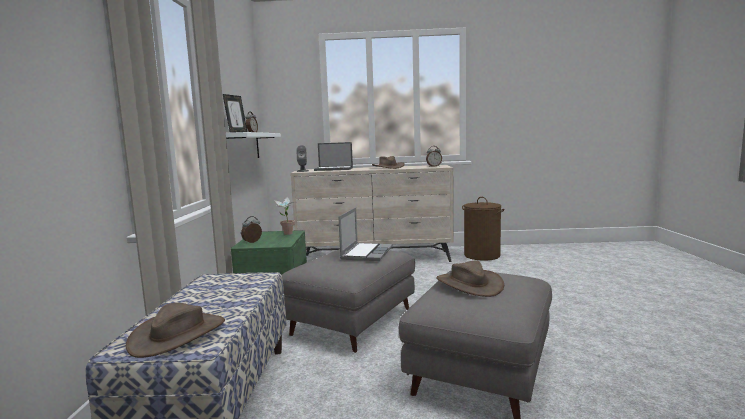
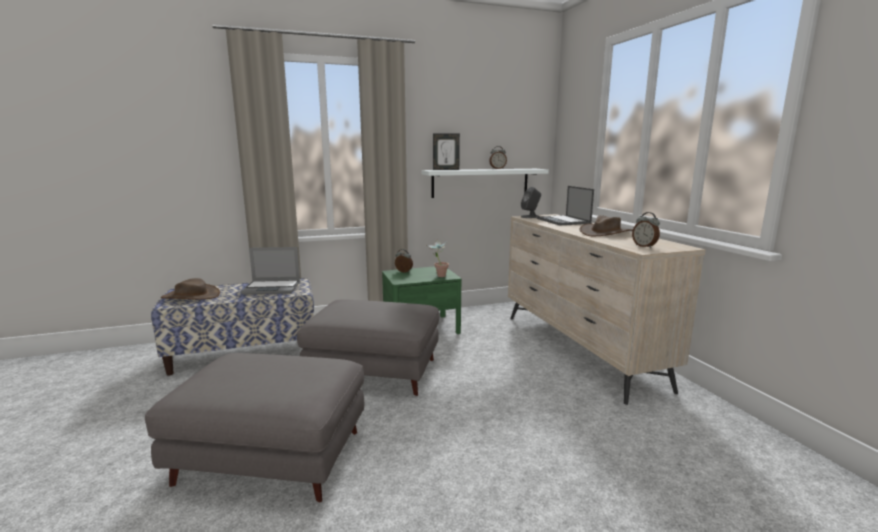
camera: 70 degrees right, 5 degrees up
laptop [338,207,392,261] -> laptop moved to [241,247,300,295]
brown hat [436,261,504,297] -> none
brown laundry basket [462,197,505,261] -> none

